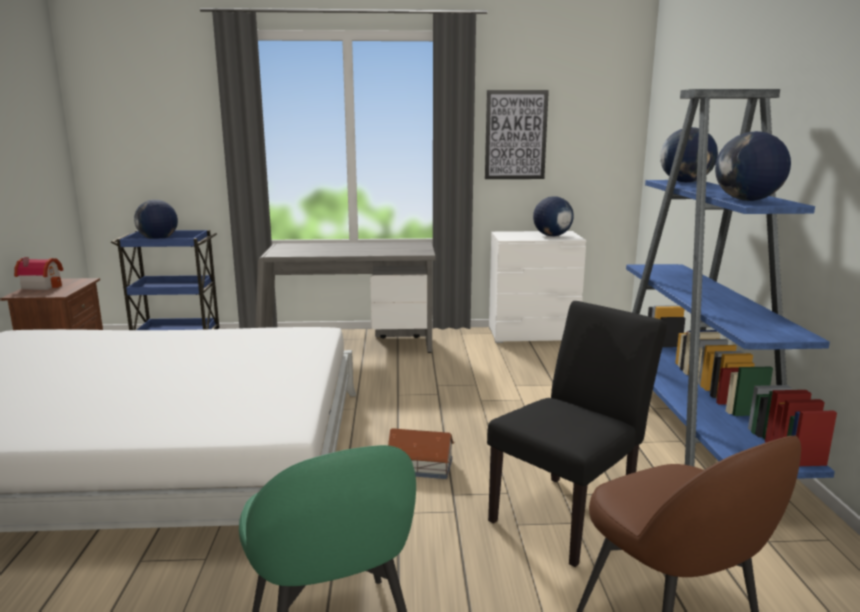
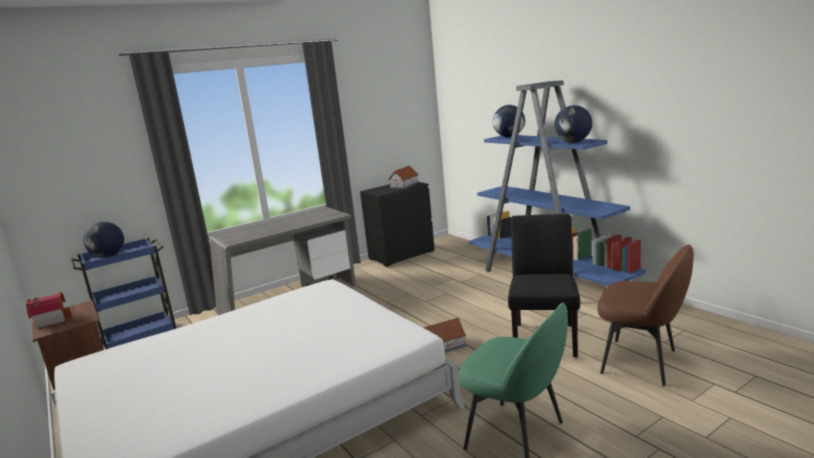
camera: 30 degrees left, 0 degrees up
picture [485,90,549,179] -> none
white dresser [489,231,586,343] -> black dresser [360,182,435,267]
globe [533,196,574,236] -> toy house [388,165,418,189]

